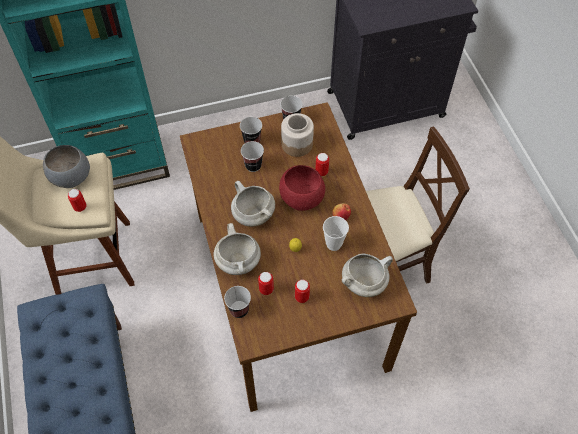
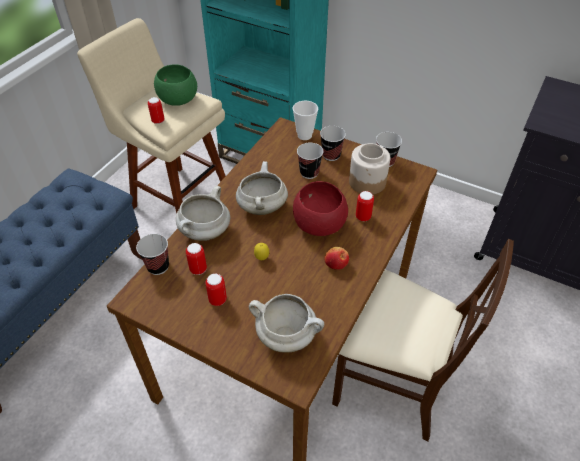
camera: 45 degrees right, 10 degrees down
grey bowl [43,145,90,188] -> green bowl [154,64,197,106]
cup [323,216,349,251] -> cup moved to [293,101,318,140]

